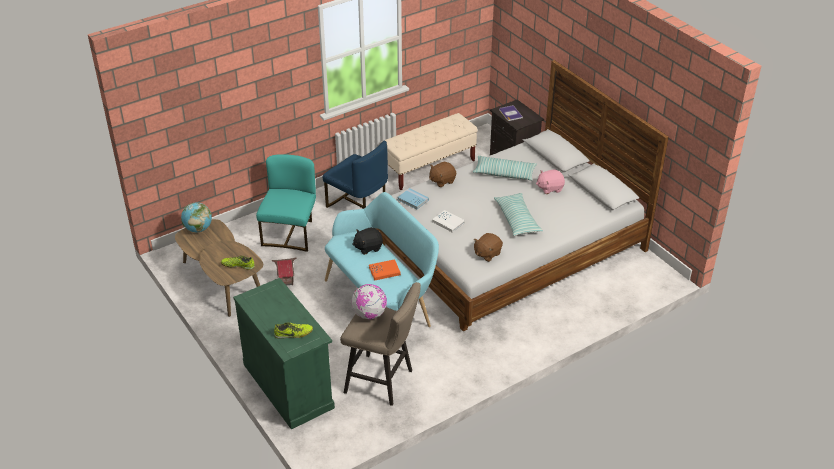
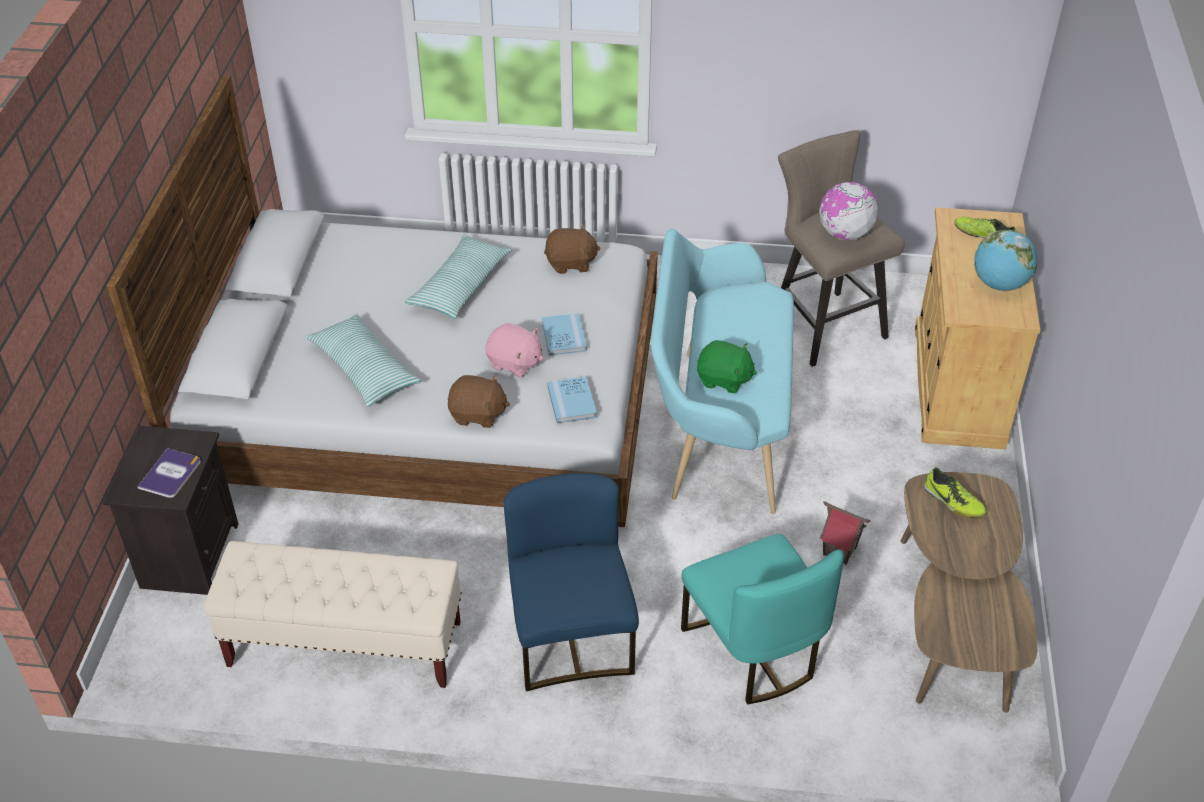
camera: 140 degrees left, 5 degrees up
globe [181,203,212,232] -> globe moved to [974,230,1037,291]
green cabinet [233,278,335,429] -> beige cabinet [915,207,1040,450]
turquoise chair [256,154,316,252] -> turquoise chair turned 75 degrees counterclockwise [681,534,844,704]
black plush toy [352,227,383,255] -> green plush toy [697,340,757,393]
orange book [369,259,401,281] -> none
white book [432,210,465,233] -> blue book [542,313,587,356]
pink plush toy [536,169,565,194] -> pink plush toy moved to [485,323,543,378]

